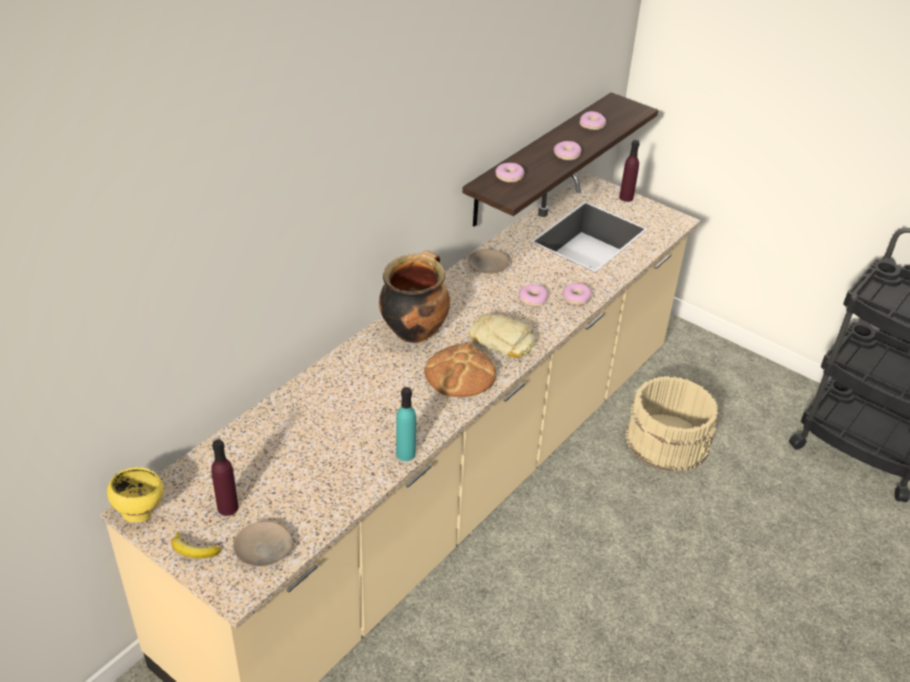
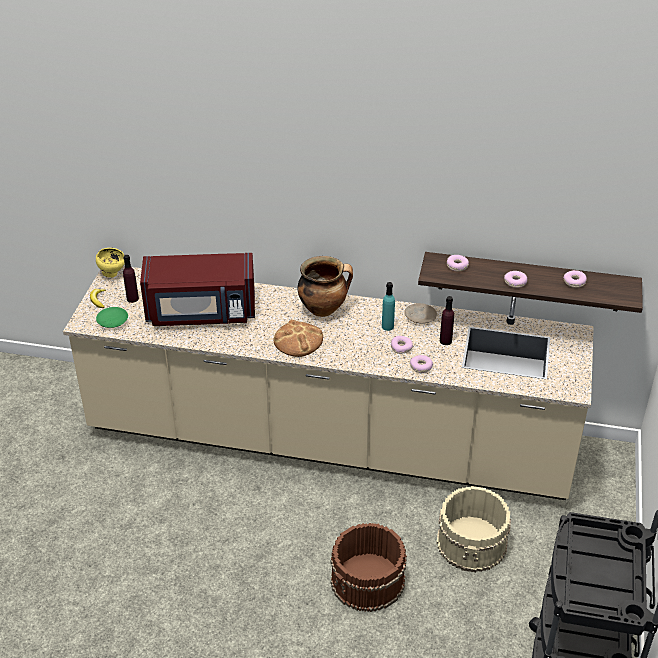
camera: 65 degrees right, 0 degrees up
beige plate [233,521,292,567] -> green plate [96,307,128,328]
turquoise bottle [396,387,416,461] -> turquoise bottle moved to [382,282,395,331]
bread [470,314,536,358] -> none
purple bottle [619,140,640,202] -> purple bottle moved to [440,296,454,345]
none -> red microwave [140,253,255,326]
none -> brown bucket [331,523,407,612]

